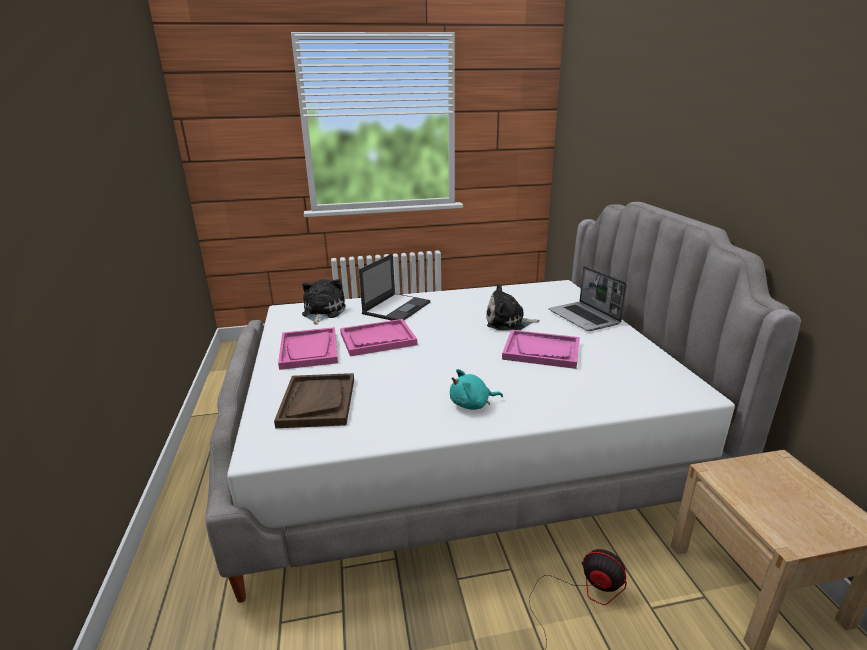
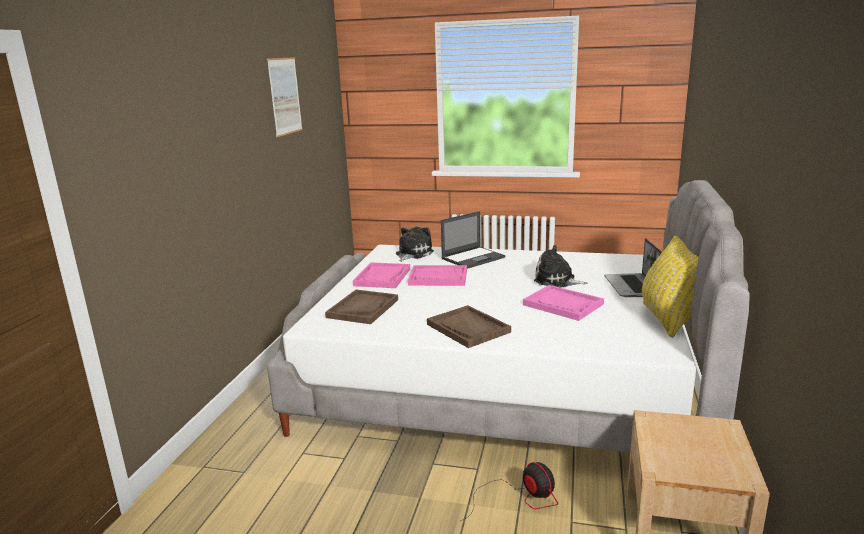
camera: 25 degrees right, 5 degrees down
turquoise plush toy [450,369,503,410] -> brown tray [427,305,511,348]
none -> picture [267,57,303,137]
none -> yellow pillow [642,235,698,338]

